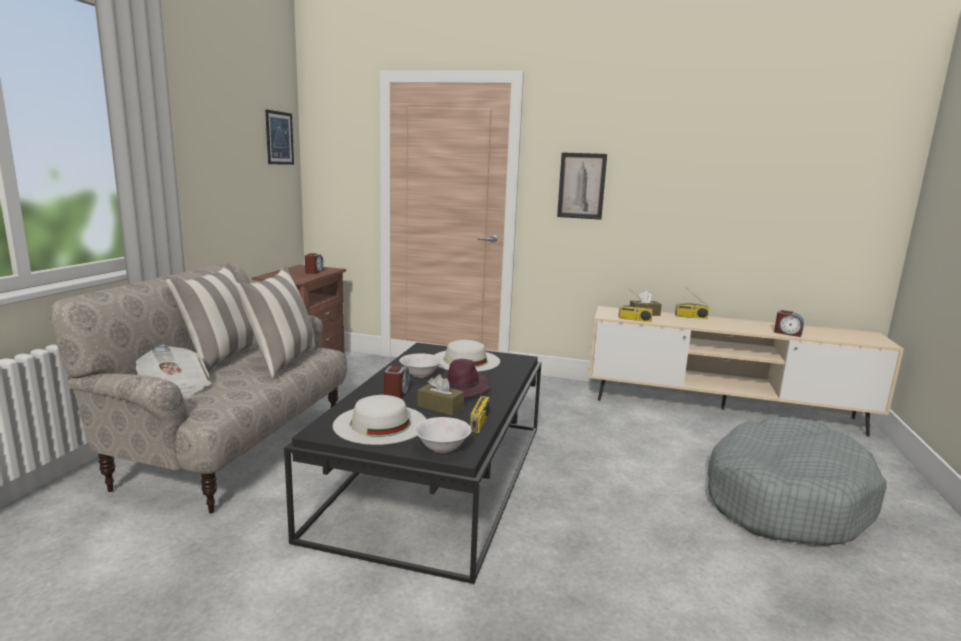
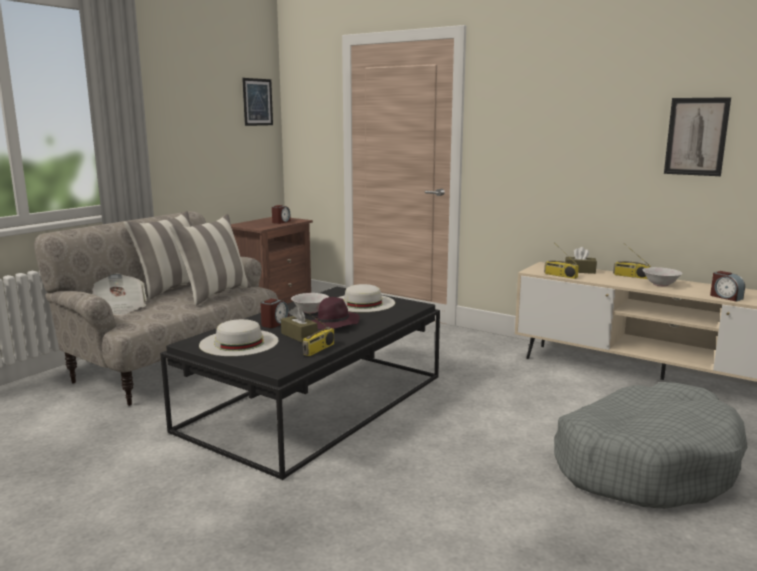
camera: 20 degrees right, 0 degrees up
white bowl [414,417,472,453] -> white bowl moved to [643,267,682,286]
picture [557,152,607,220] -> picture moved to [664,97,731,176]

